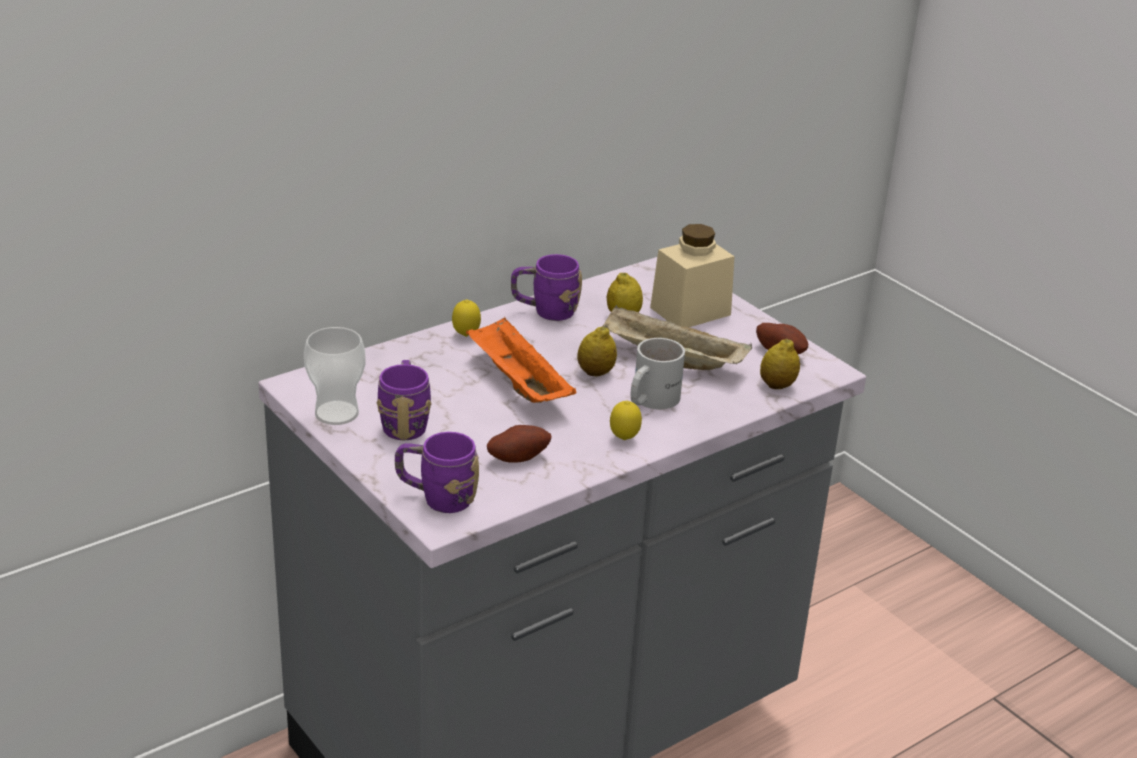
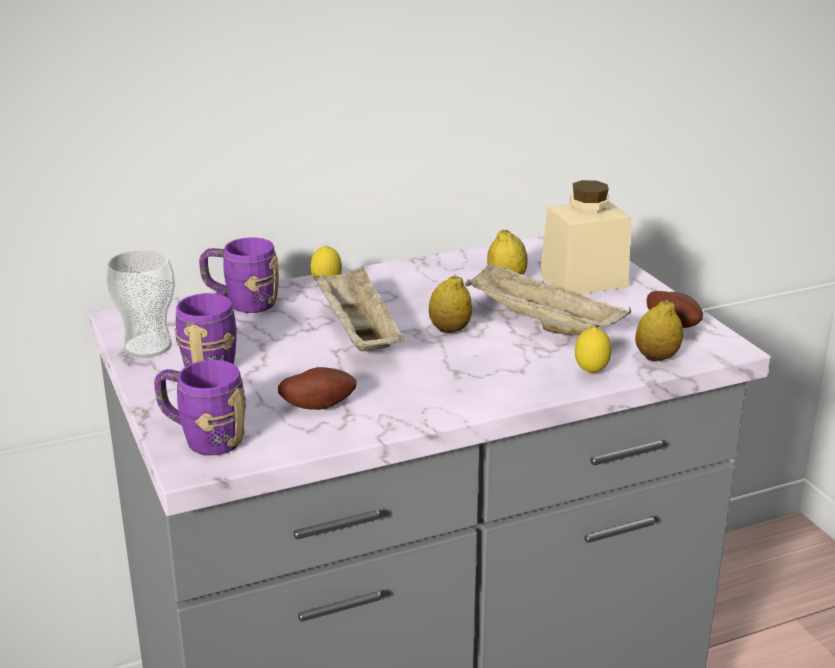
camera: 15 degrees right, 5 degrees down
orange tray [466,317,577,403] -> beige tray [314,265,405,351]
purple mug [511,254,582,321] -> purple mug moved to [199,237,279,313]
lemon [610,401,642,440] -> lemon moved to [575,327,611,374]
white mug [631,338,685,409] -> none

